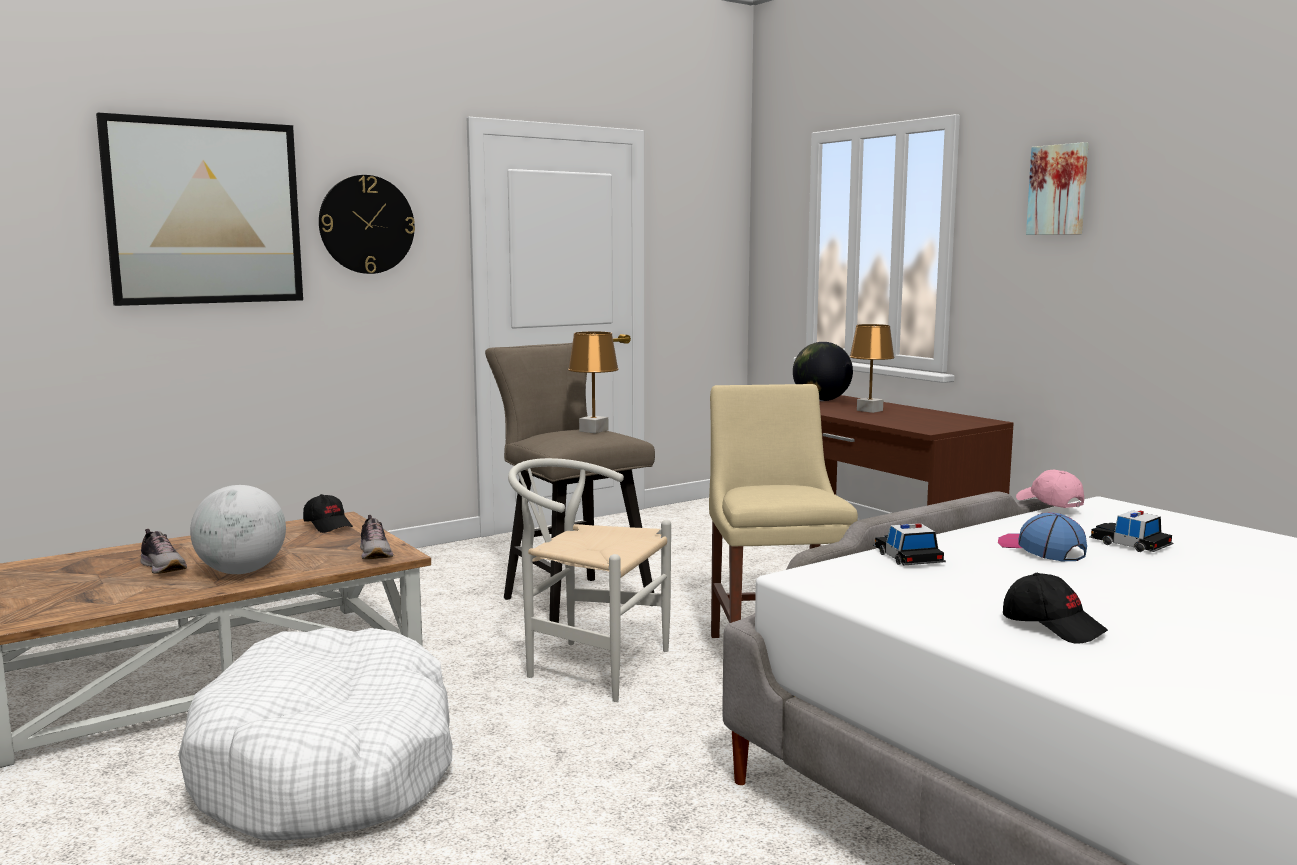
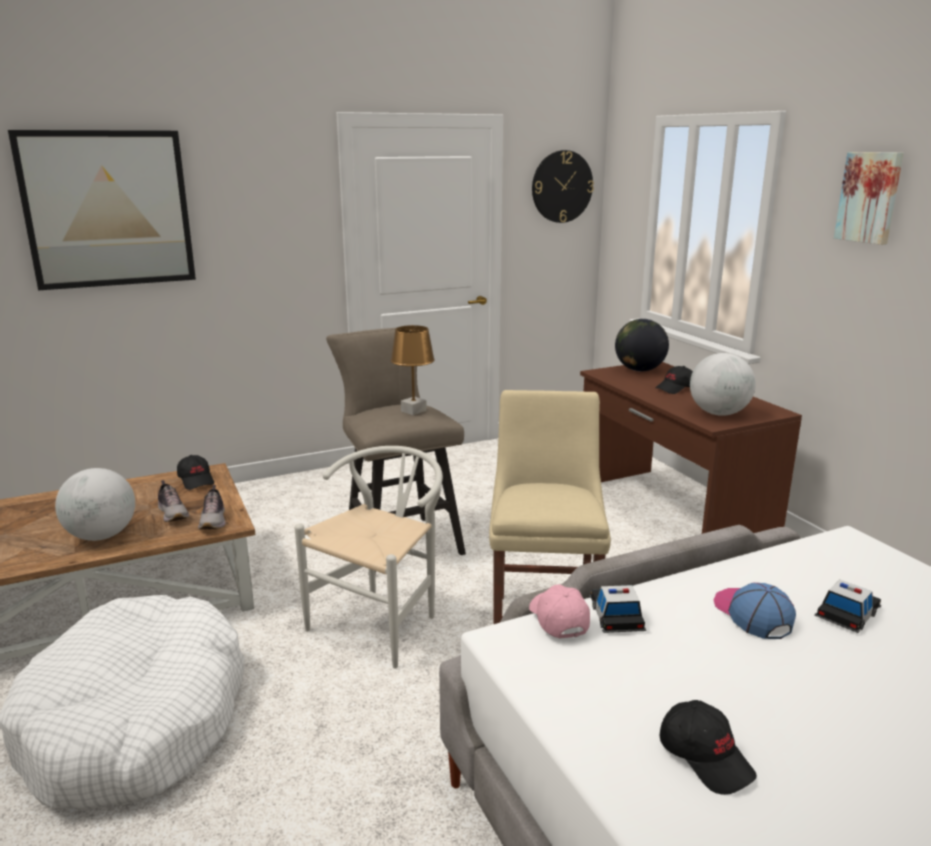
camera: 10 degrees right, 10 degrees up
shoe [141,529,187,574] -> shoe moved to [158,480,190,522]
wall clock [319,175,415,274] -> wall clock moved to [532,150,594,223]
white chair [508,458,671,702] -> white chair turned 90 degrees clockwise [295,446,443,669]
brown table lamp [849,324,895,413] -> black cap [656,366,693,394]
pink cap [1016,470,1084,508] -> pink cap moved to [529,584,590,638]
toy car [1089,510,1173,552] -> toy car turned 75 degrees clockwise [814,579,881,633]
none -> globe [690,353,756,416]

